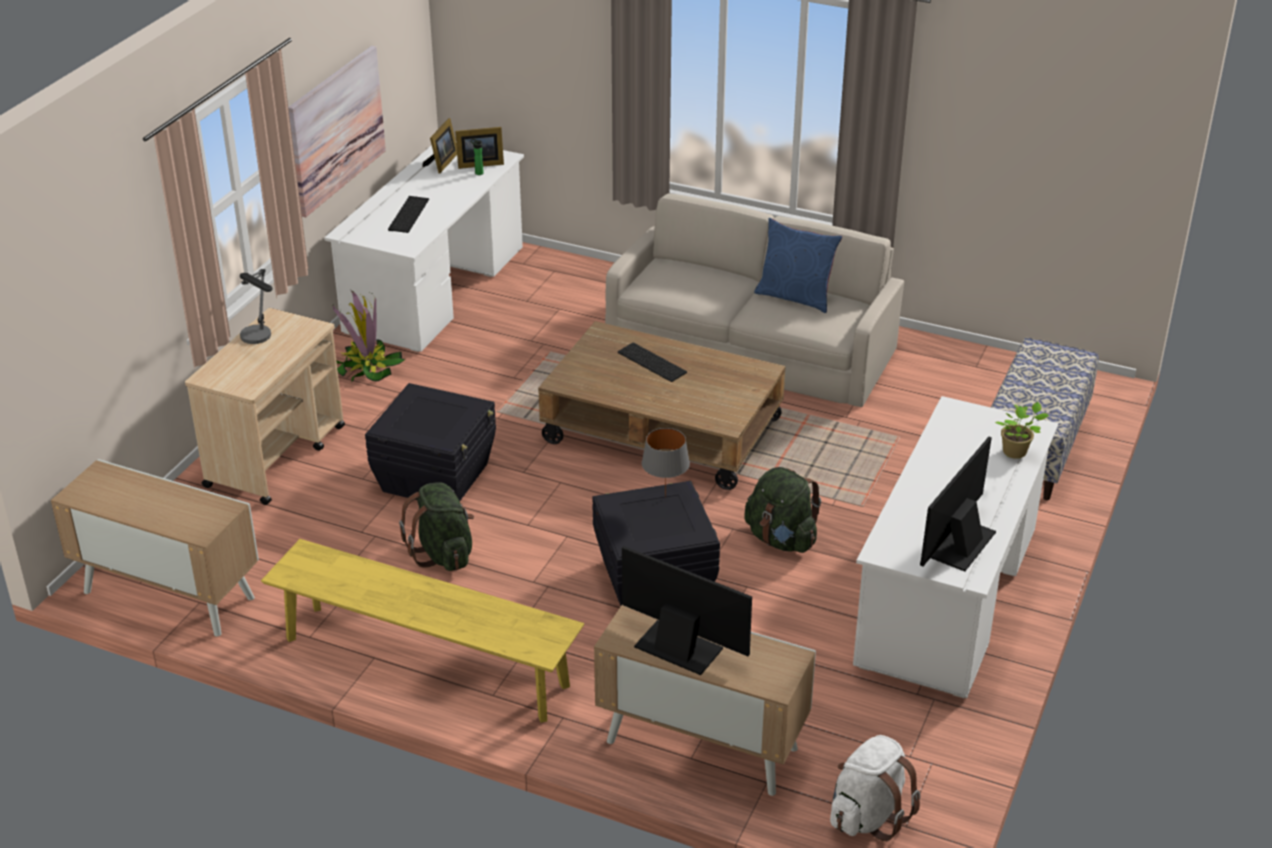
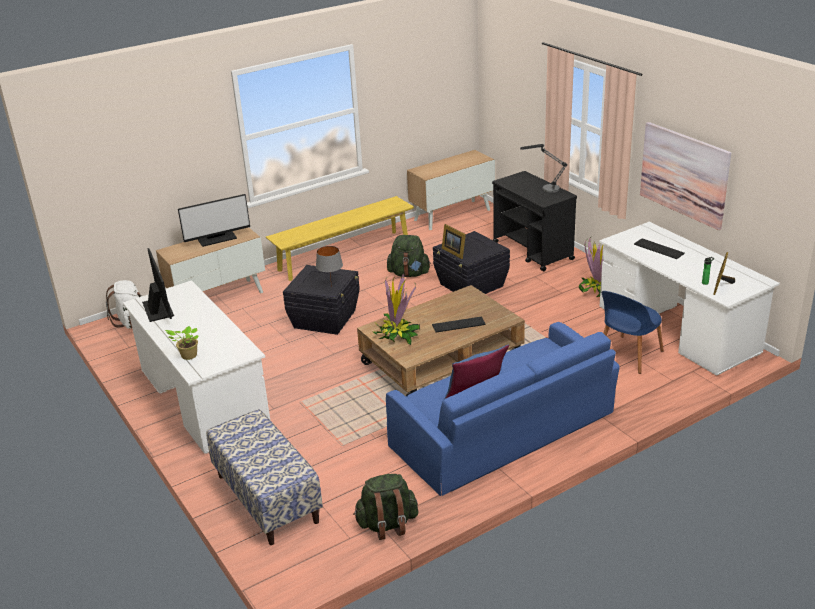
camera: 125 degrees right, 5 degrees down
beige cart [185,308,345,505] -> black cart [492,171,577,271]
picture frame [422,118,457,173] -> picture frame moved to [442,224,466,259]
beige sofa [605,193,904,407] -> blue sofa [386,322,620,496]
green backpack [744,467,821,553] -> green backpack moved to [353,474,418,540]
none -> potted plant [373,273,420,345]
none -> blue chair [602,291,664,374]

